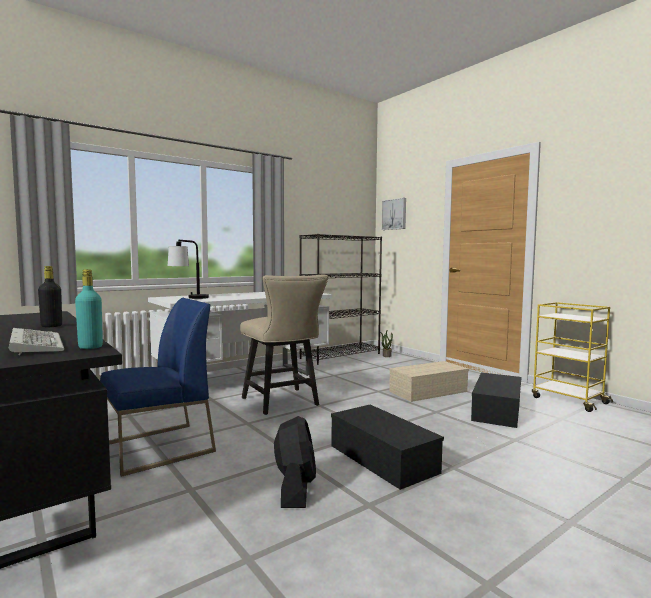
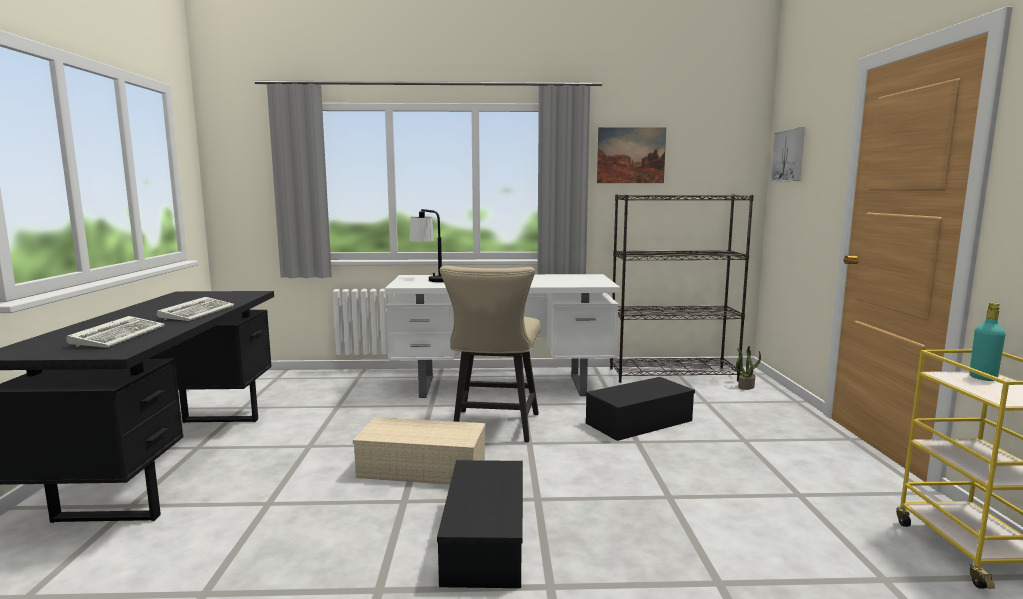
camera: 35 degrees right, 5 degrees up
black bottle [38,266,62,327] -> keyboard [157,297,234,321]
turquoise bottle [75,269,103,349] -> turquoise bottle moved to [970,302,1006,381]
blue chair [100,298,216,477] -> none
black fan [274,416,316,508] -> none
beige storage box [389,361,469,402] -> beige storage box moved to [353,417,486,485]
black storage box [471,373,521,428] -> black storage box moved to [586,377,695,441]
none -> picture [597,127,666,183]

